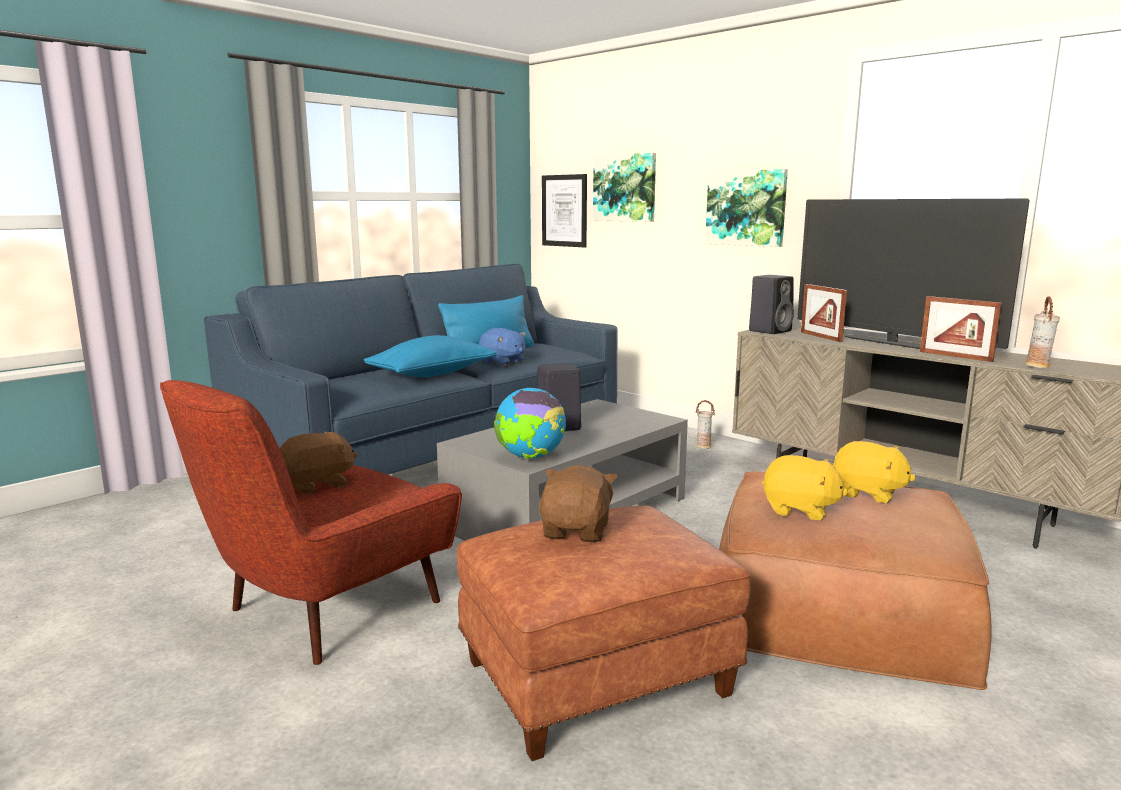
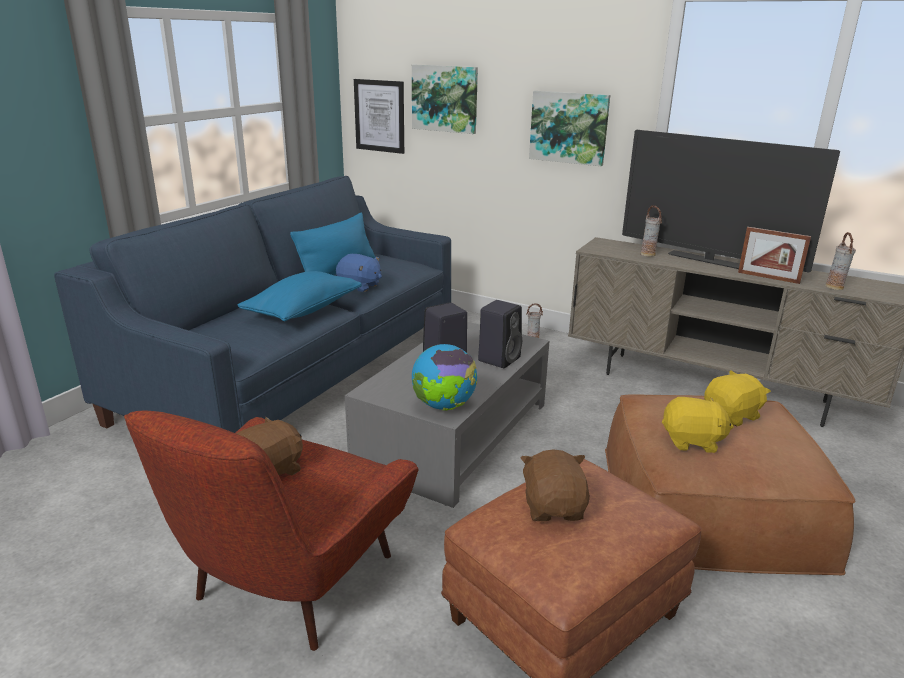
camera: 15 degrees left, 10 degrees up
black speaker [749,275,794,334] -> black speaker moved to [478,300,522,368]
picture frame [801,284,847,342] -> vase [641,206,662,257]
yellow plush toy [832,441,916,503] -> yellow plush toy turned 45 degrees counterclockwise [704,370,771,426]

